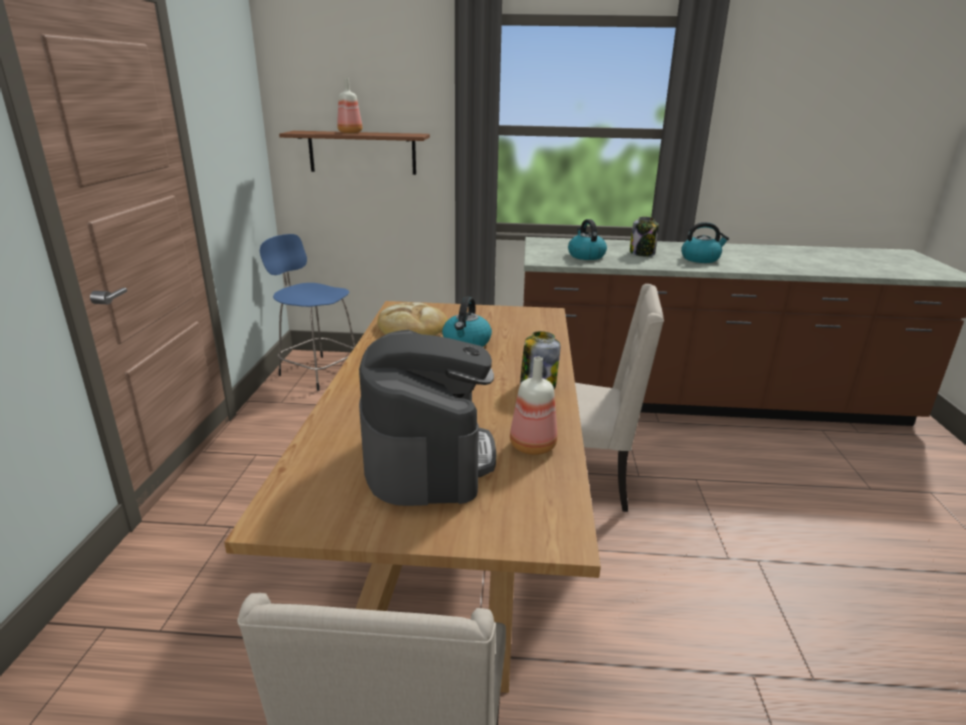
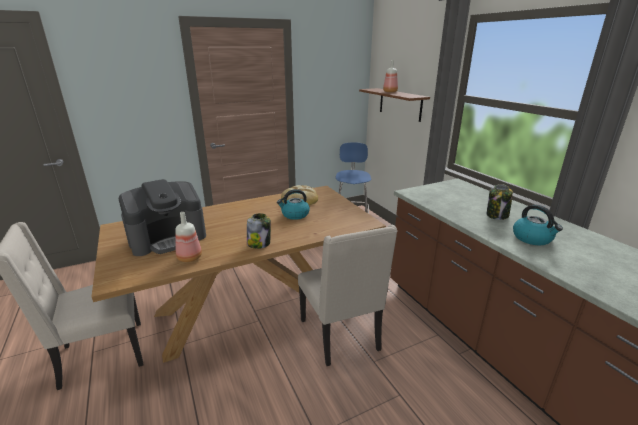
camera: 60 degrees right, 0 degrees up
kettle [568,219,607,260] -> none

